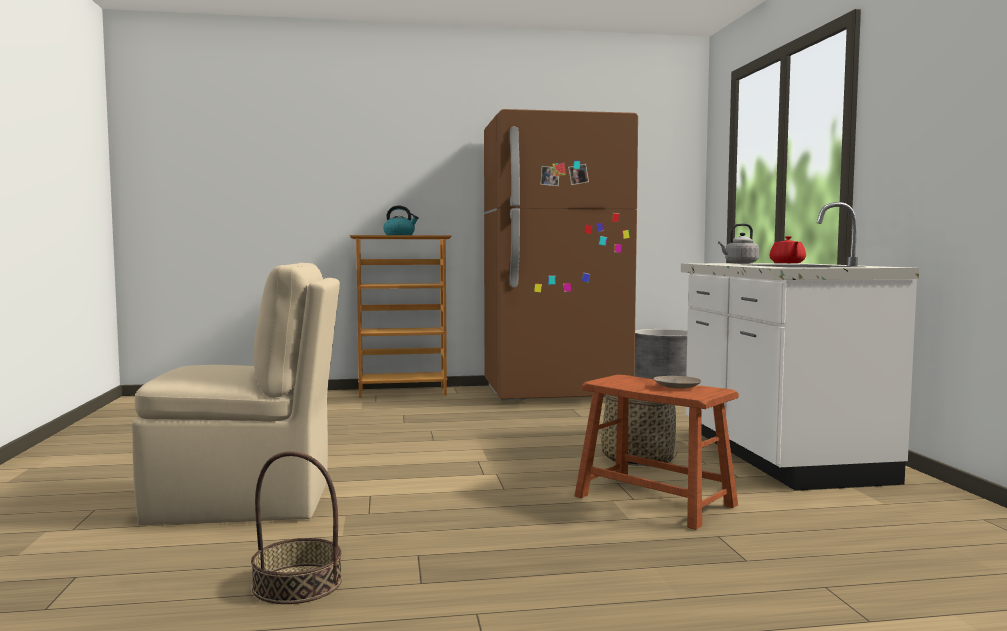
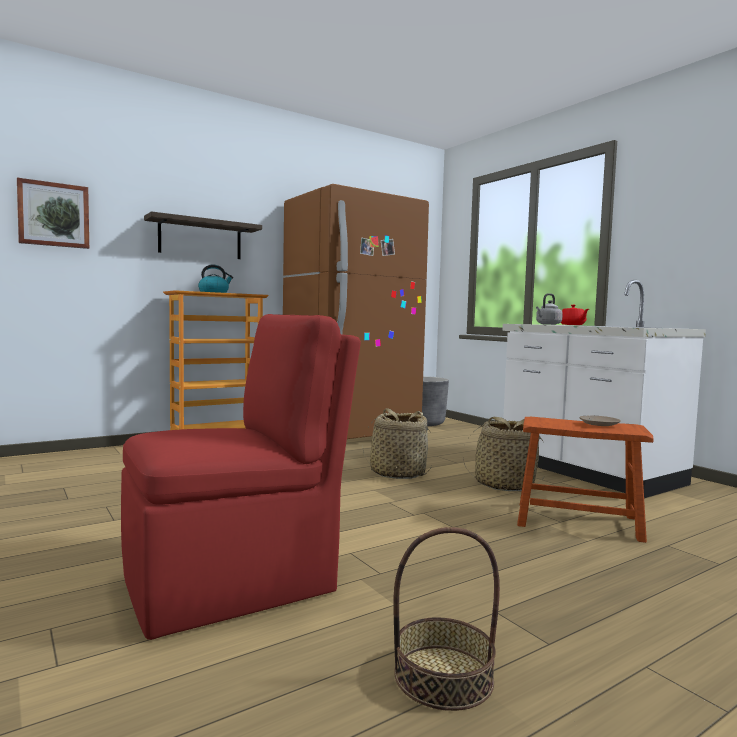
camera: 25 degrees left, 0 degrees up
beige chair [132,263,340,526] -> red chair [121,314,361,640]
none -> picture [17,178,89,249]
none -> shelf [144,211,262,259]
none -> basket [362,408,432,479]

